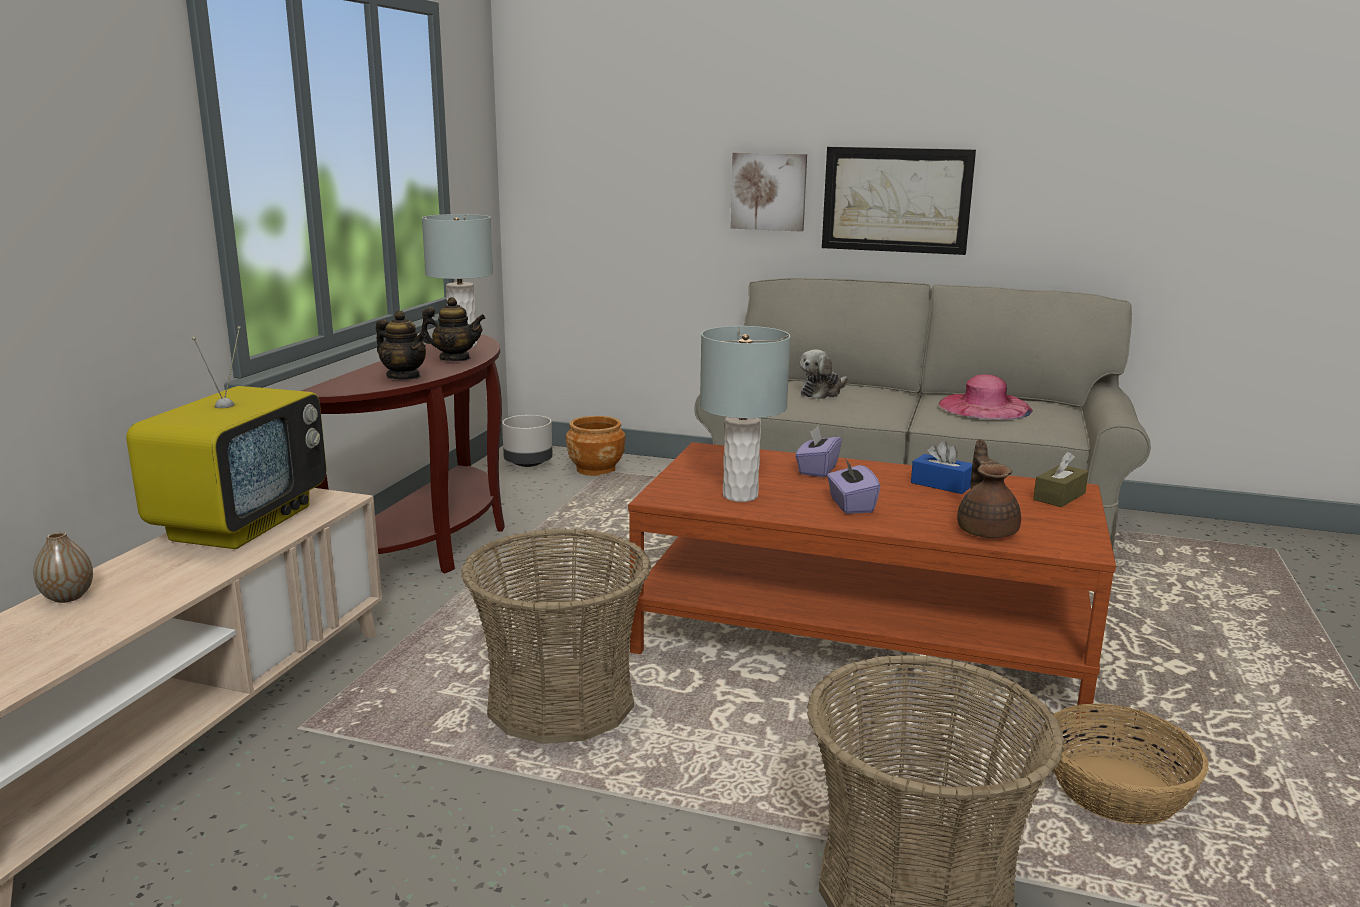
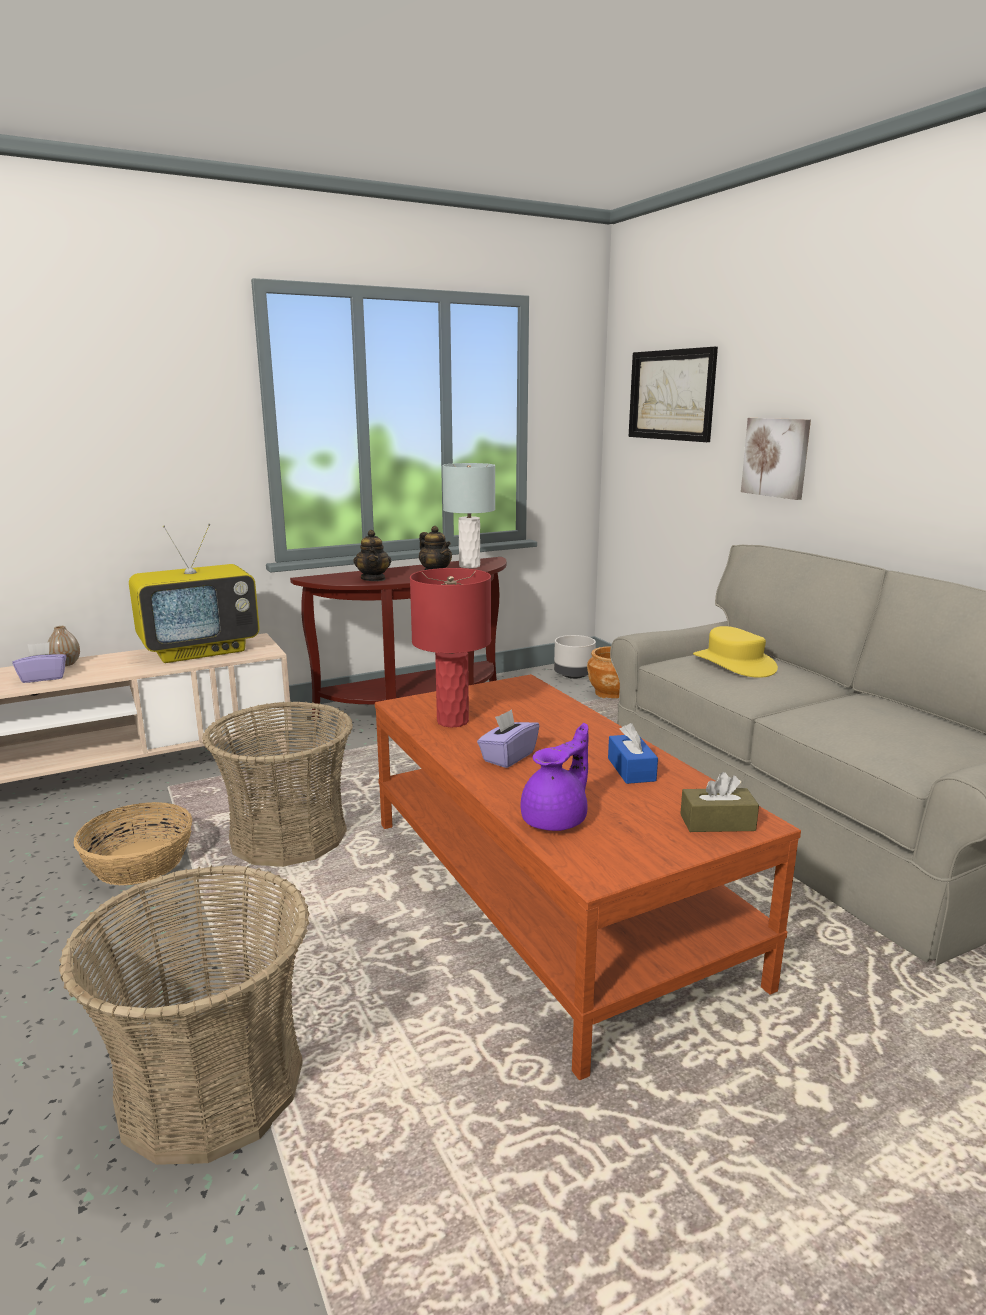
camera: 45 degrees right, 0 degrees up
grey table lamp [700,326,791,502] -> red table lamp [410,568,491,728]
purple tissue box [795,426,842,477] -> purple tissue box moved to [12,642,67,683]
plush toy [800,349,848,399] -> yellow hat [693,626,778,678]
picture [822,147,976,255] -> picture moved to [629,347,718,442]
pink hat [939,374,1033,420] -> none
brown teapot [957,439,1021,538] -> purple teapot [521,723,588,831]
basket [1053,703,1209,825] -> basket moved to [74,802,192,885]

